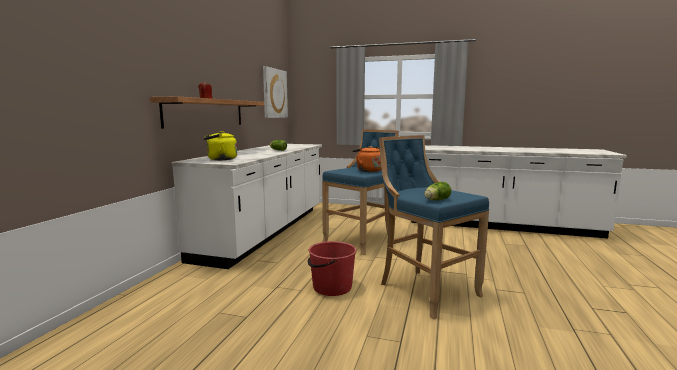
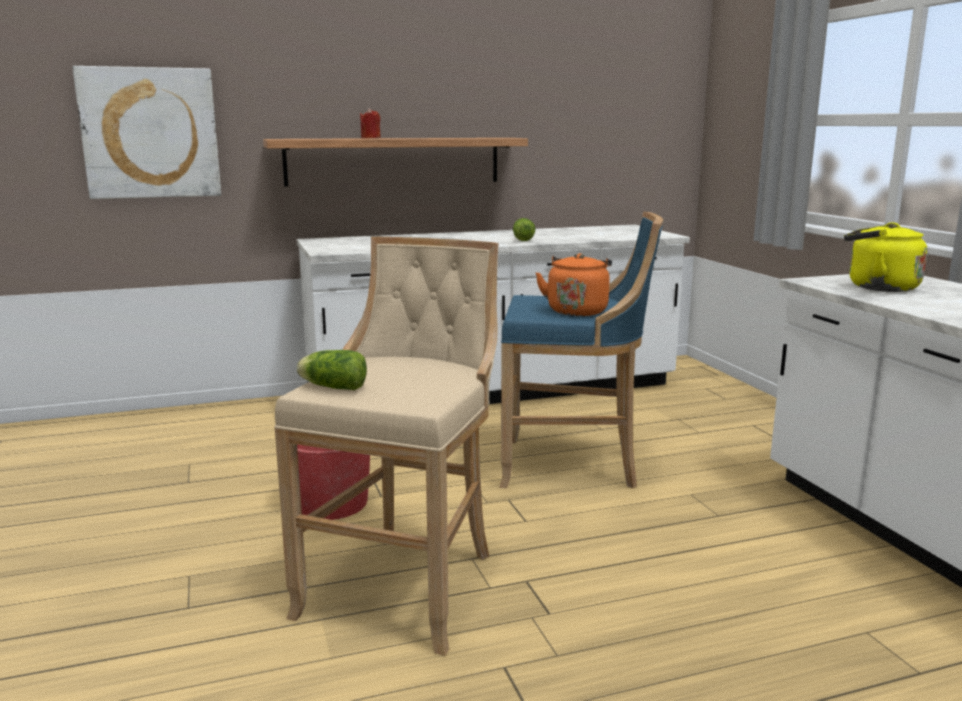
camera: 55 degrees right, 5 degrees up
yellow kettle [204,131,237,160] -> yellow kettle moved to [844,222,928,292]
picture [263,66,288,118] -> picture moved to [72,66,221,199]
blue stool [379,135,489,319] -> beige stool [274,237,499,656]

